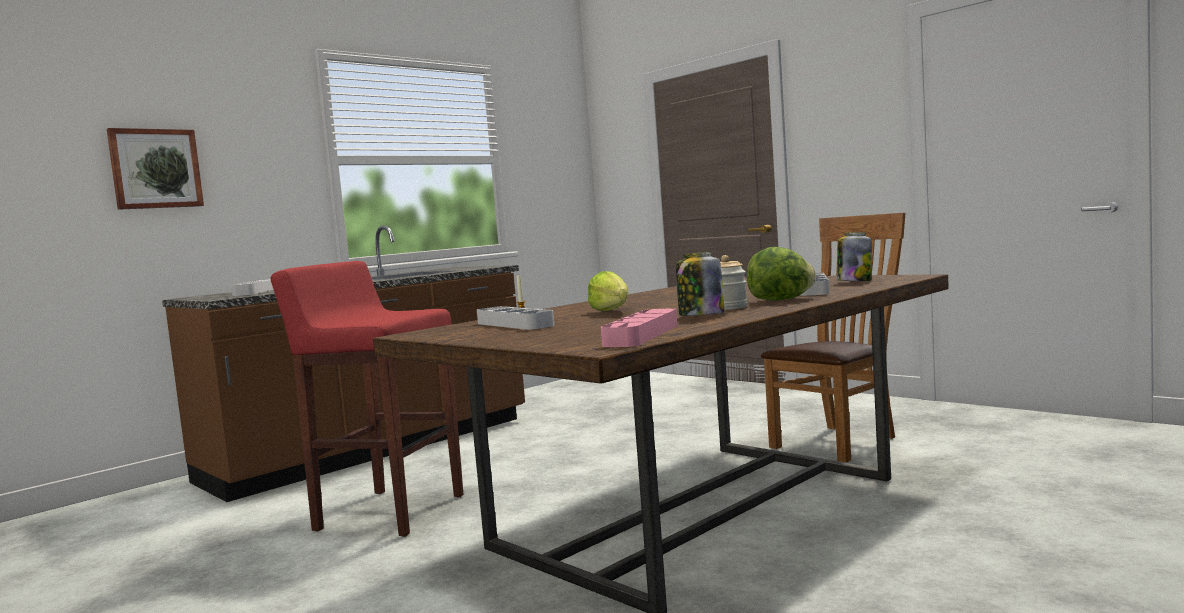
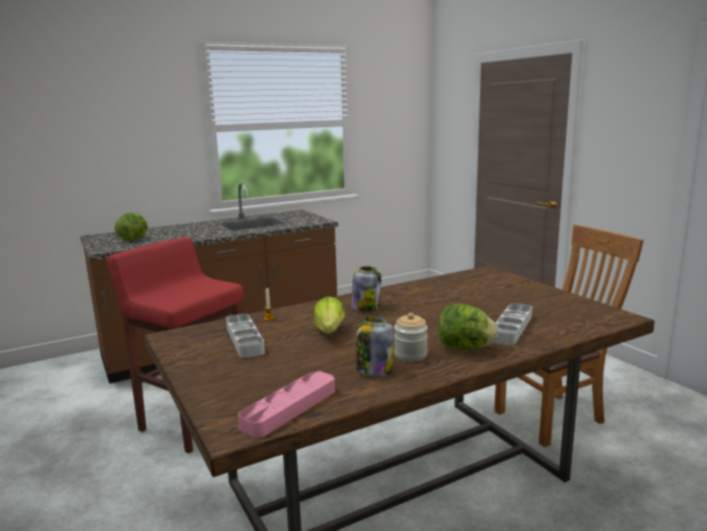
camera: 15 degrees right, 10 degrees up
picture [107,128,204,210] -> none
grey tray [231,279,274,296] -> lettuce [115,213,148,241]
jar [837,232,872,281] -> jar moved to [351,266,381,311]

